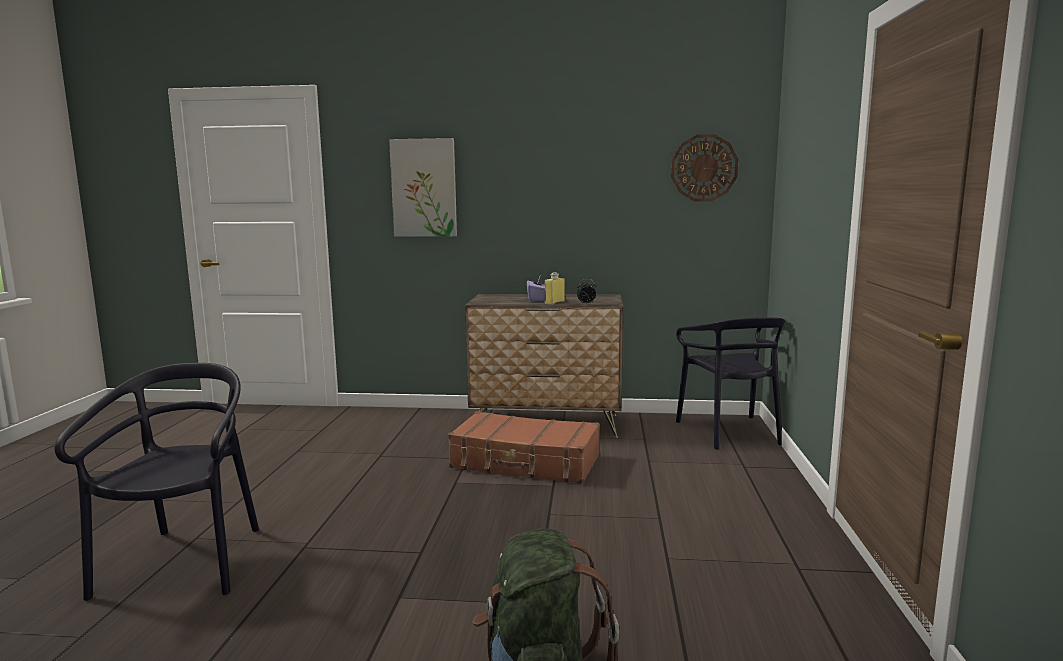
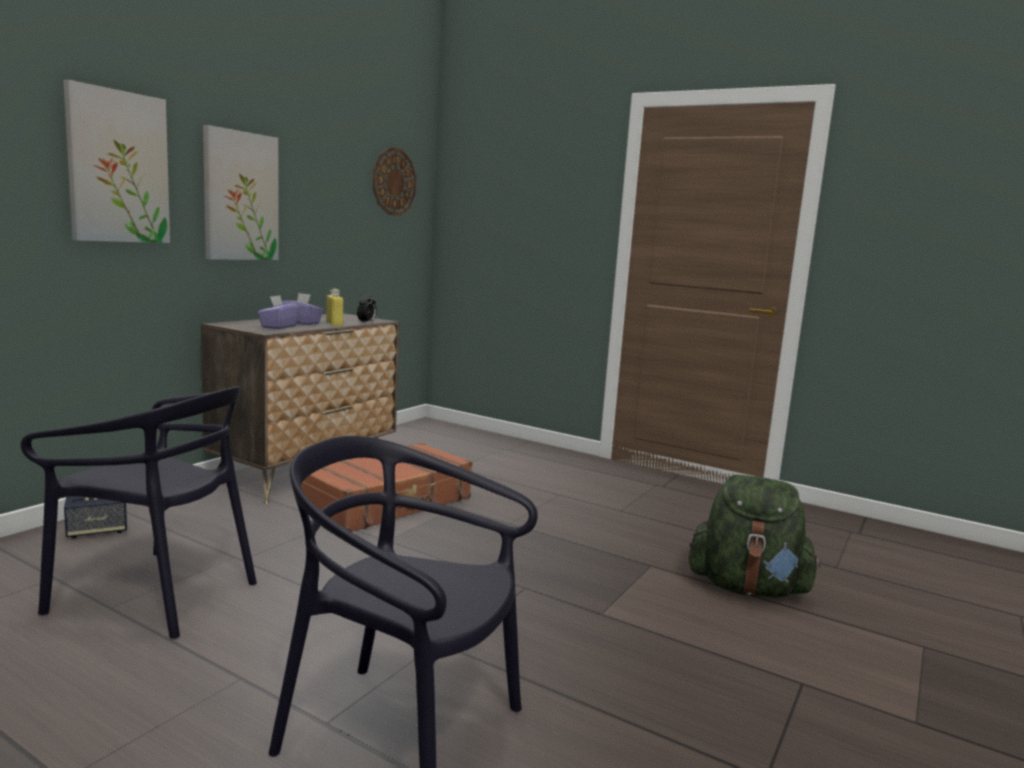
camera: 65 degrees left, 0 degrees up
black chair [676,317,785,450] -> black chair moved to [21,386,257,639]
none -> speaker [64,496,127,538]
none -> picture [203,125,278,260]
none -> purple tissue box [257,295,300,329]

